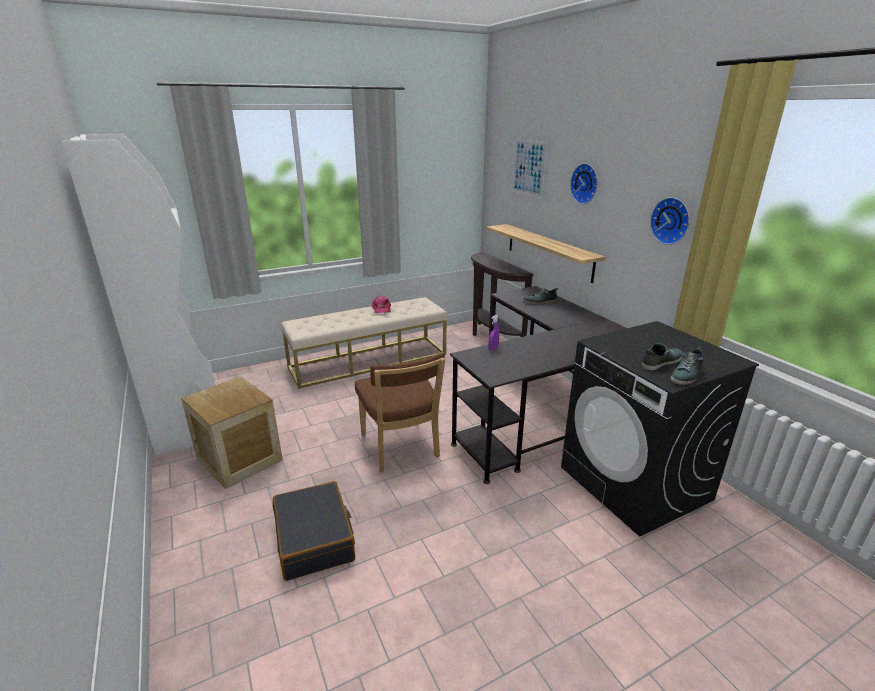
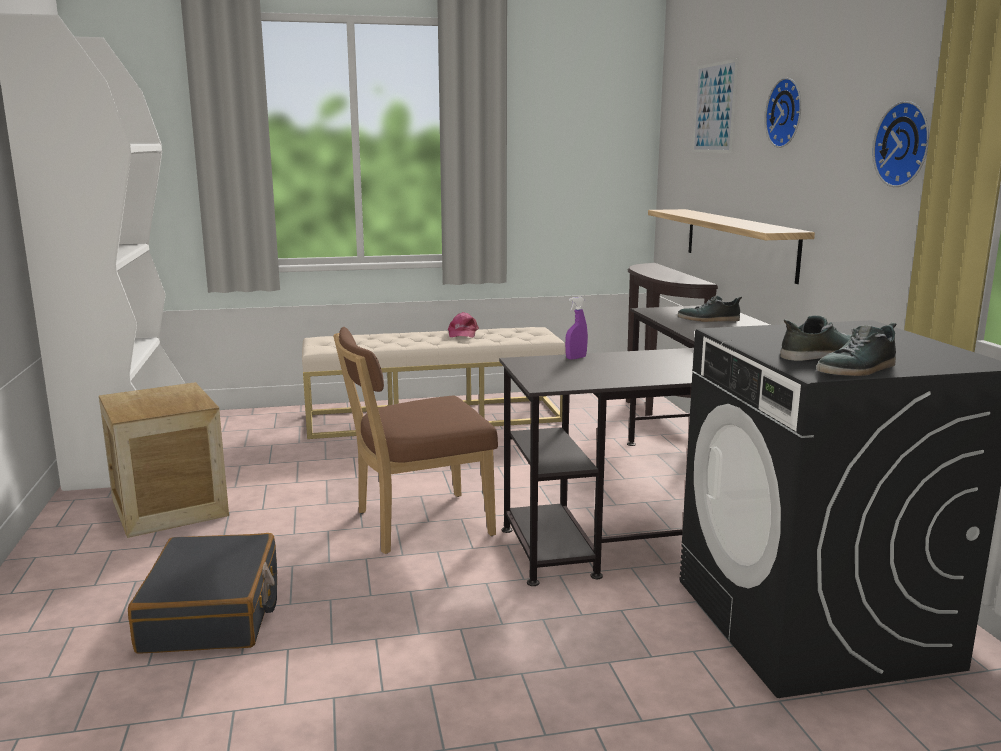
camera: 15 degrees right, 10 degrees down
brown chair [355,353,445,472] -> brown chair turned 75 degrees clockwise [333,327,498,554]

